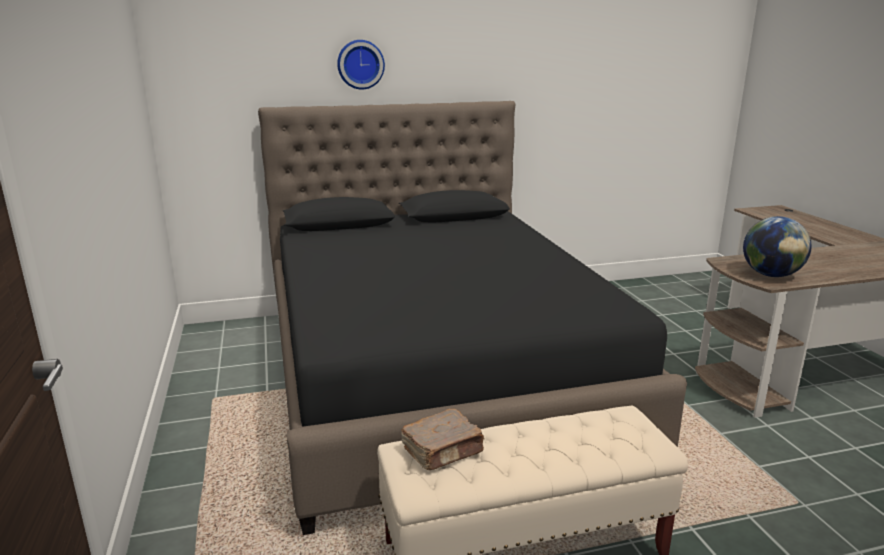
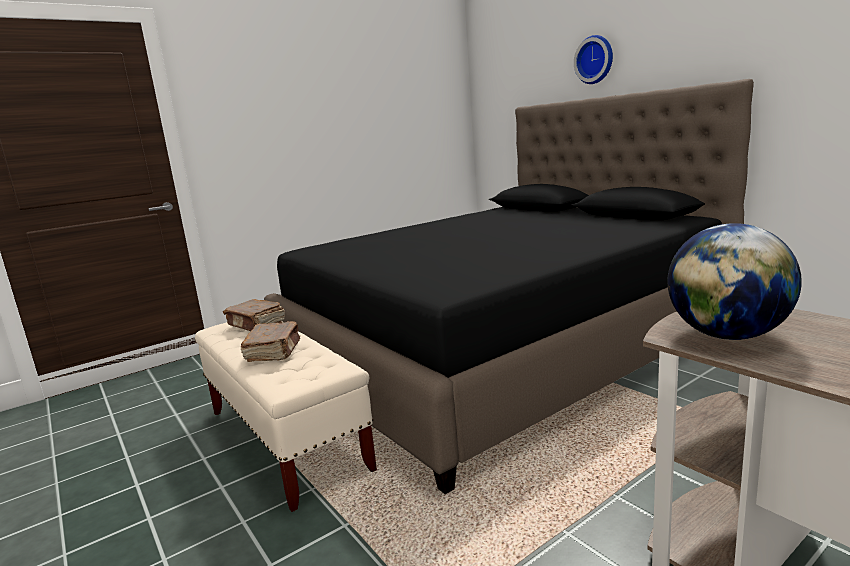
camera: 70 degrees right, 5 degrees down
none -> brown book [241,321,300,362]

